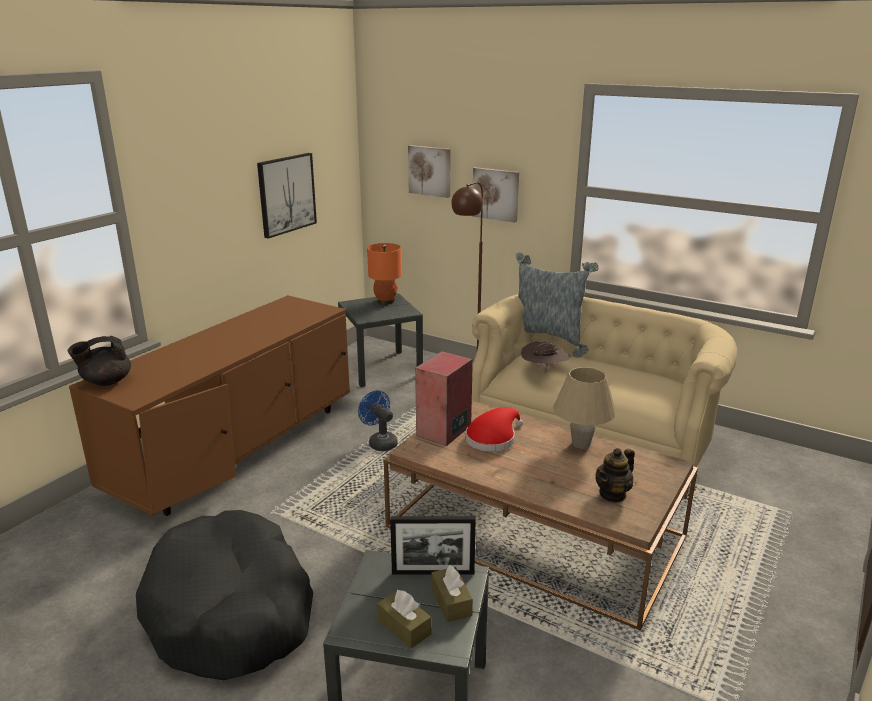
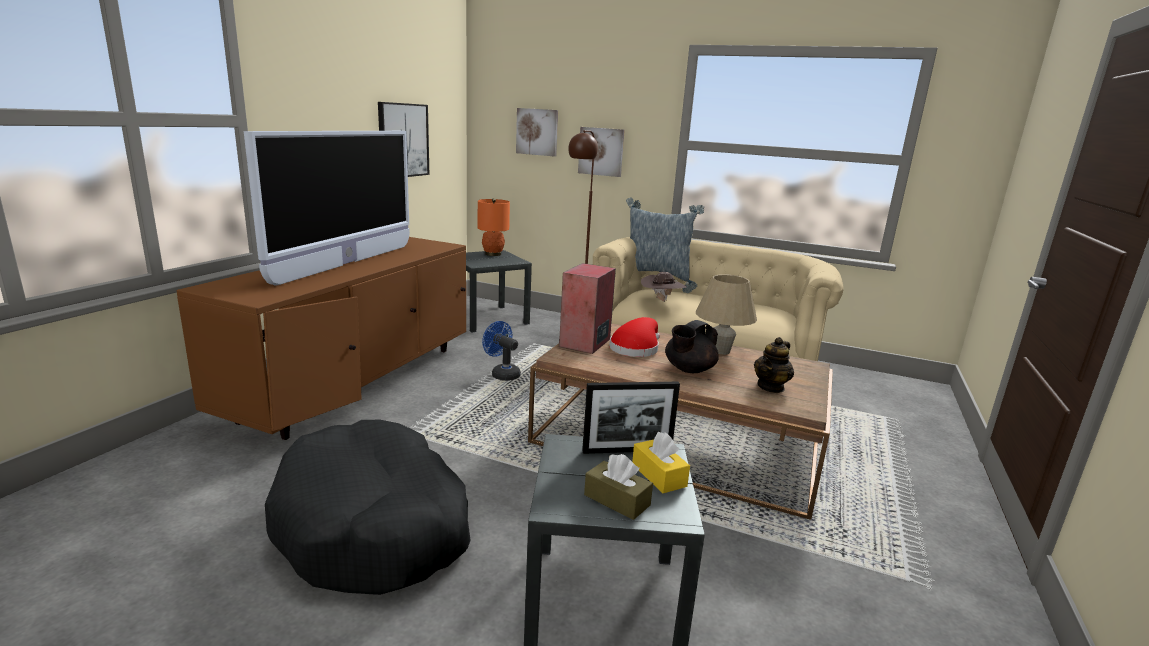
camera: 10 degrees left, 5 degrees down
black teapot [68,336,131,386] -> black teapot moved to [665,320,719,373]
brown tissue box [431,565,473,622] -> yellow tissue box [632,432,690,493]
none -> television [244,131,410,286]

